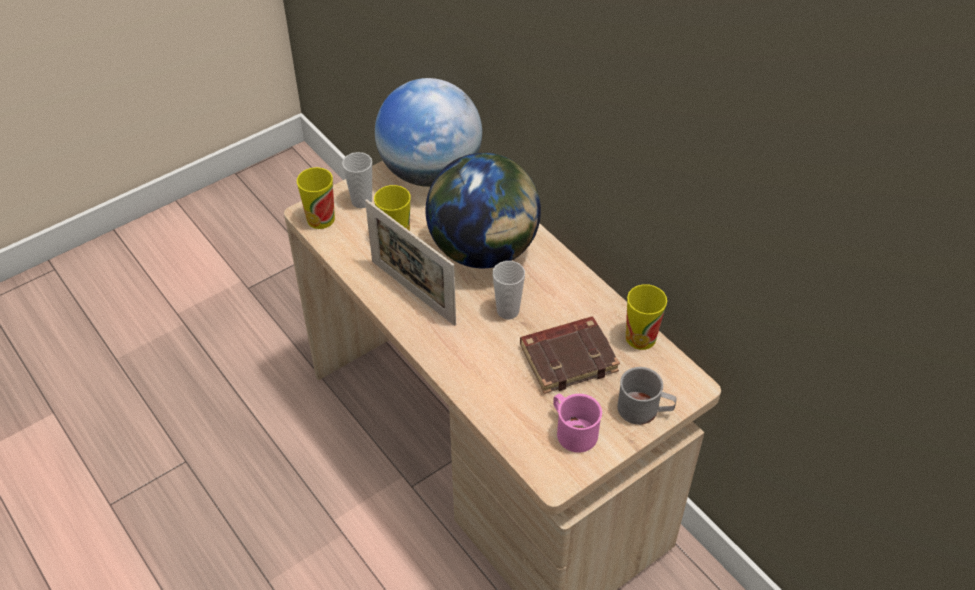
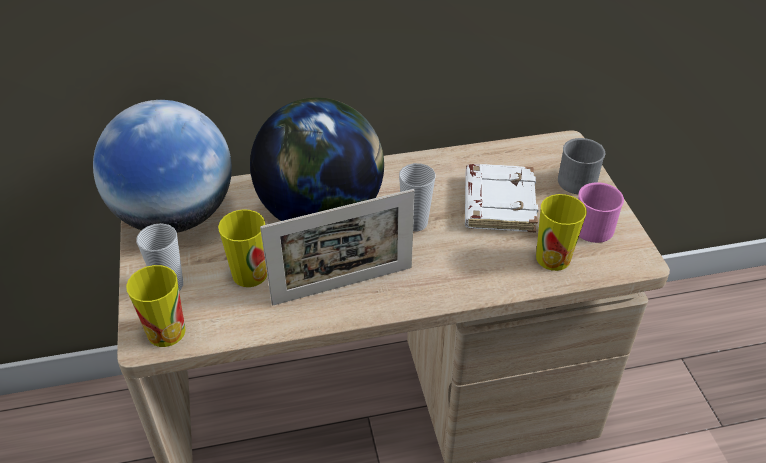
camera: 65 degrees left, 5 degrees down
brown book [520,316,620,394] -> white book [465,164,539,232]
cup [626,284,667,350] -> cup moved to [536,194,587,271]

